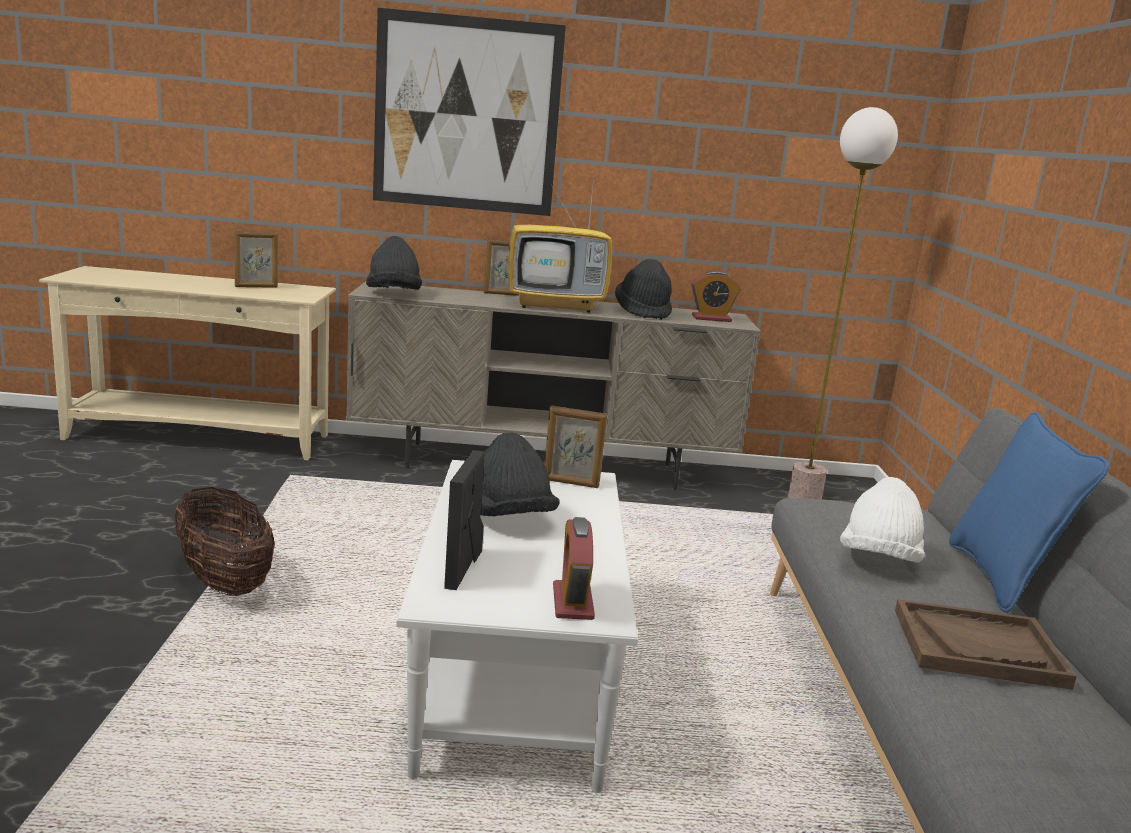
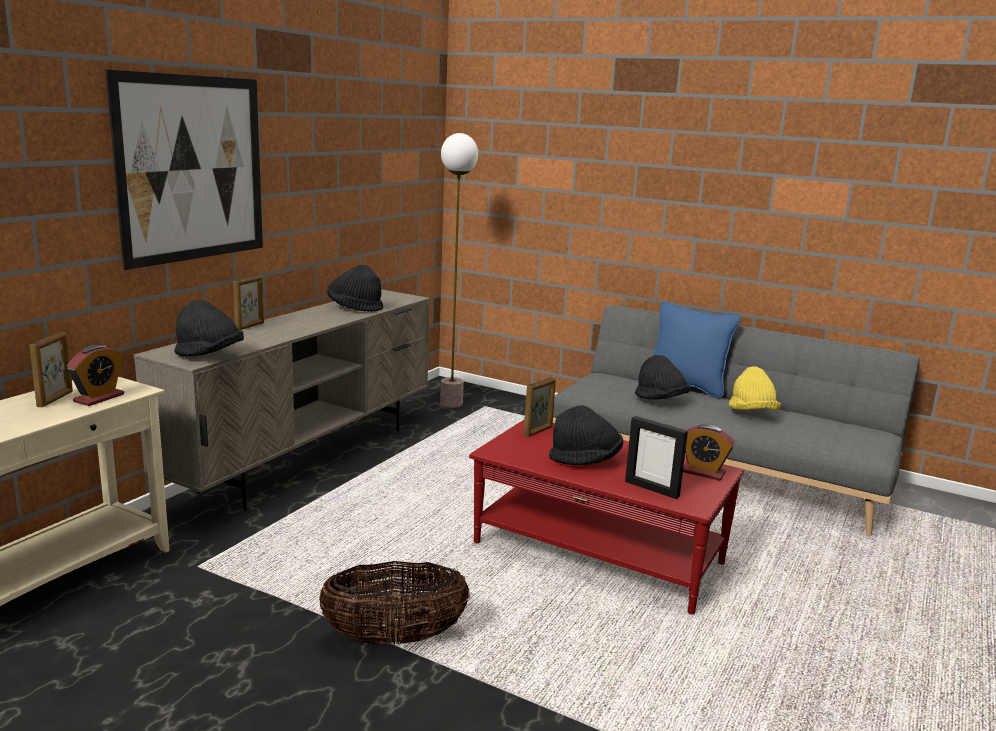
camera: 60 degrees left, 0 degrees up
white coffee table [396,460,638,793] -> red coffee table [469,419,744,615]
television [508,177,612,313] -> none
alarm clock [691,271,741,322] -> alarm clock moved to [67,345,124,406]
white hat [840,477,925,562] -> black hat [635,355,690,400]
brown tray [895,599,1077,690] -> yellow hat [729,367,781,410]

